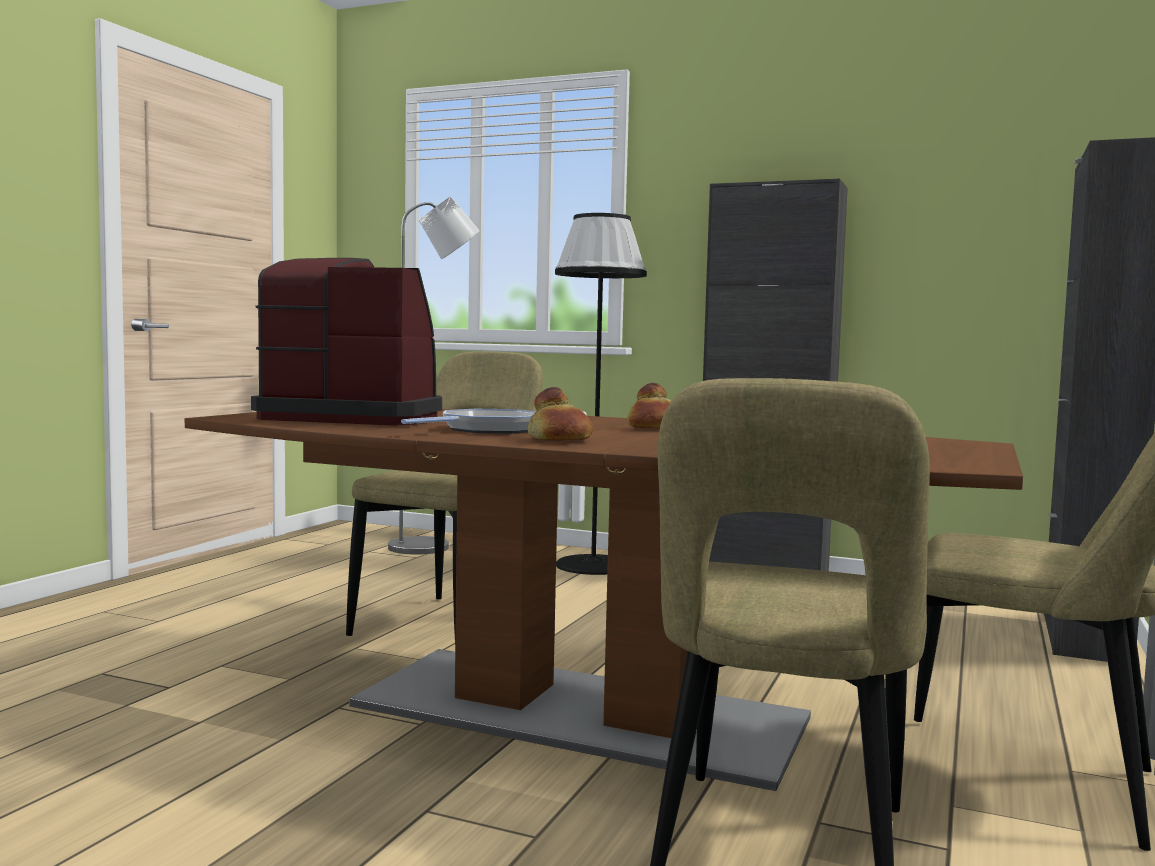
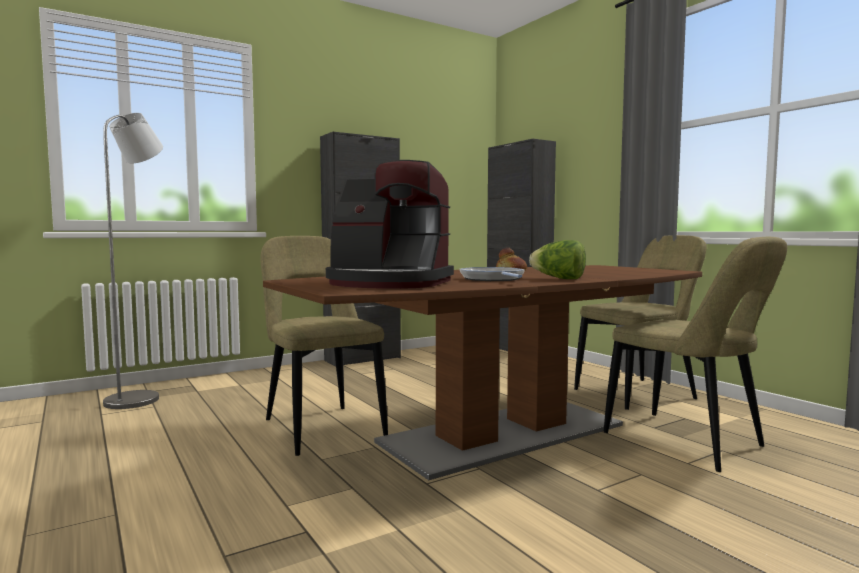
camera: 55 degrees left, 0 degrees up
coffee machine [251,258,442,426] -> coffee machine turned 120 degrees counterclockwise [326,160,454,289]
bread [528,387,593,440] -> lettuce [529,240,586,279]
black floor lamp [555,213,647,575] -> none

